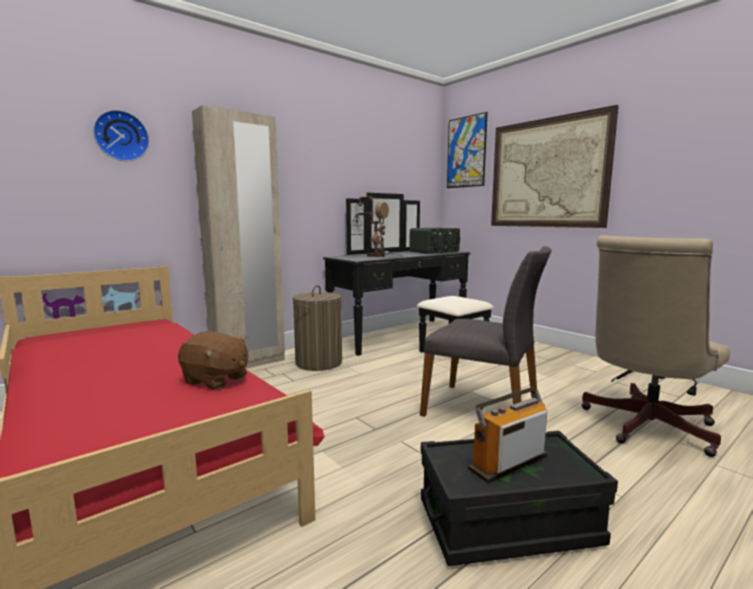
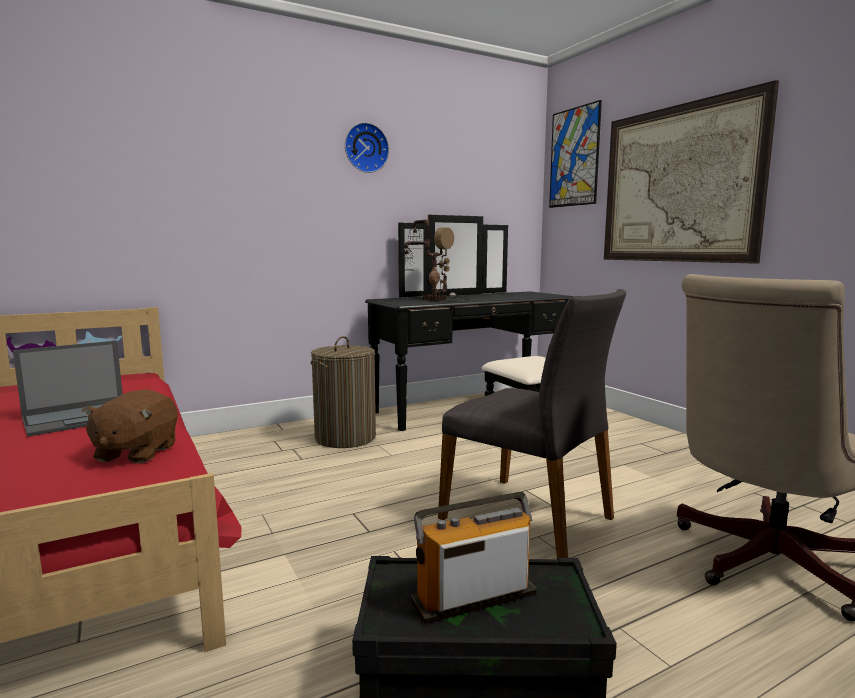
camera: 10 degrees right, 0 degrees up
wall clock [93,110,149,162] -> wall clock moved to [345,122,389,173]
brown plush toy [178,332,249,390] -> brown plush toy turned 60 degrees clockwise [82,389,178,463]
beige wardrobe [192,105,285,369] -> none
radio [409,228,460,254] -> none
none -> laptop [13,340,123,437]

